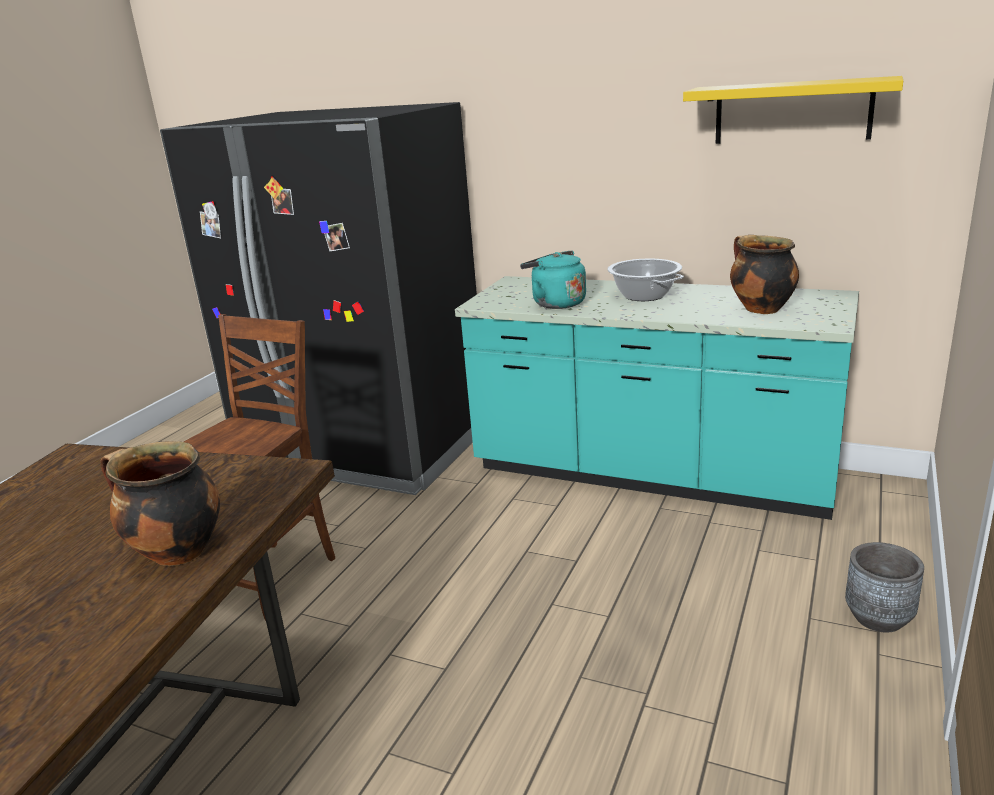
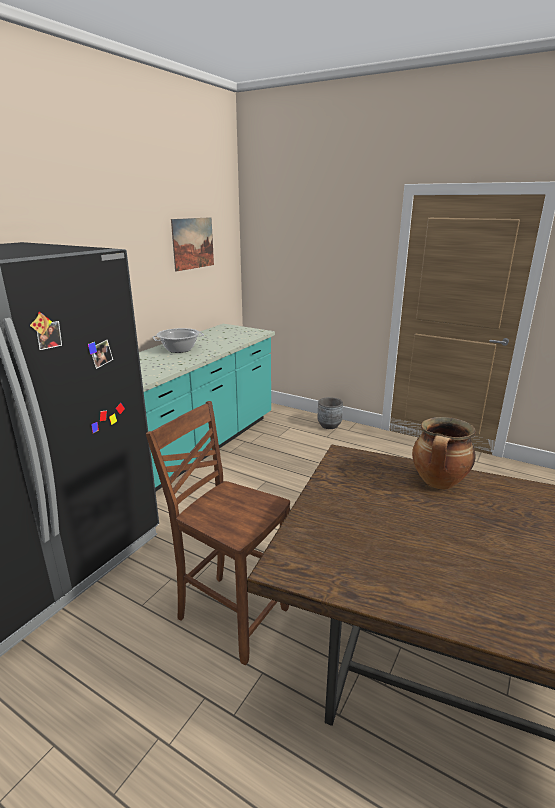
camera: 85 degrees left, 0 degrees up
turquoise kettle [520,250,586,309] -> none
yellow shelf [683,76,903,144] -> picture [171,217,214,272]
cooking pot [730,235,799,314] -> none

